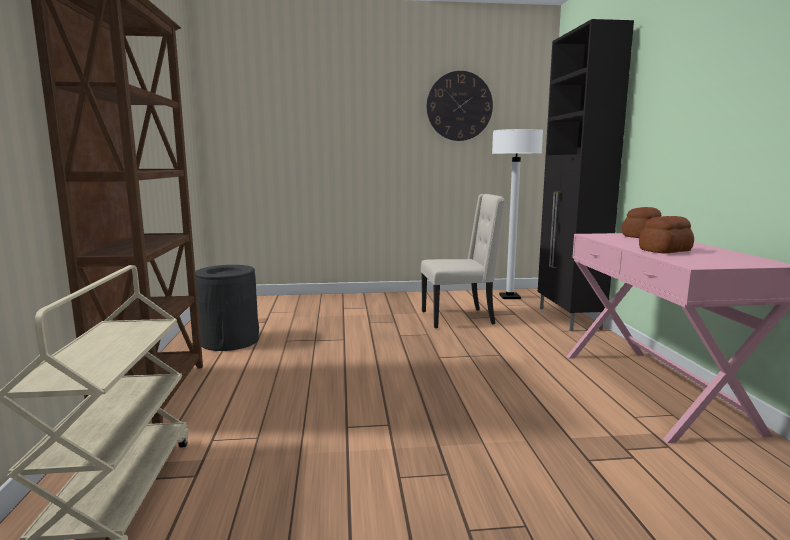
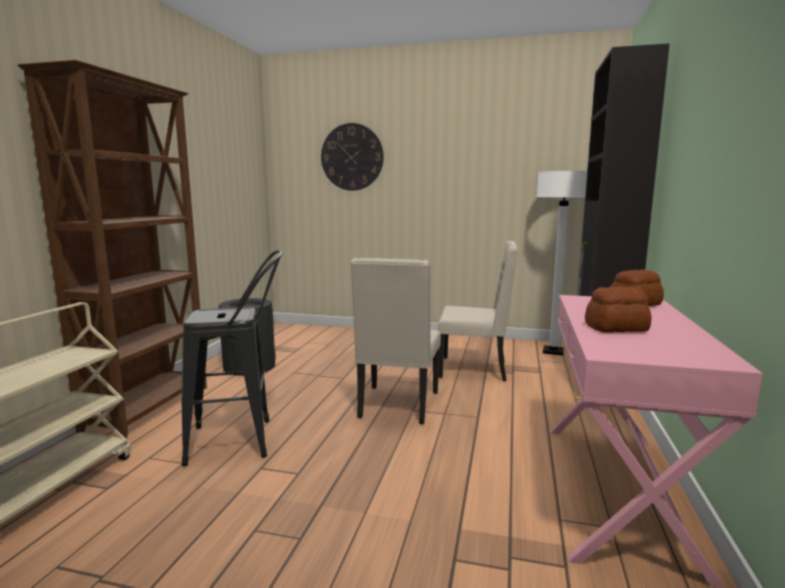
camera: 20 degrees right, 0 degrees up
wall clock [427,71,493,141] -> wall clock moved to [321,123,384,191]
none -> black stool [182,250,283,466]
none -> beige chair [351,258,441,424]

